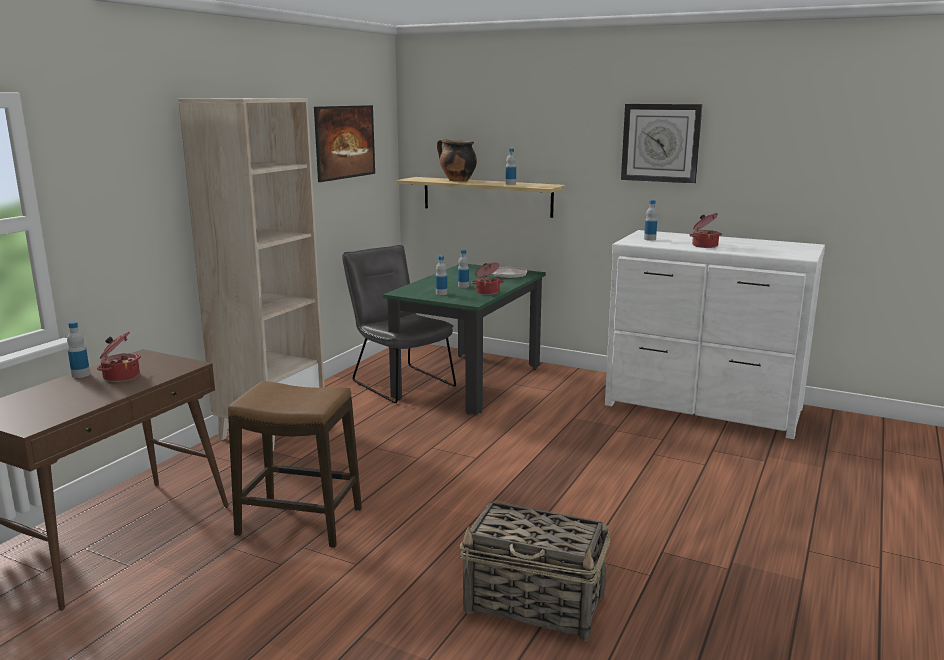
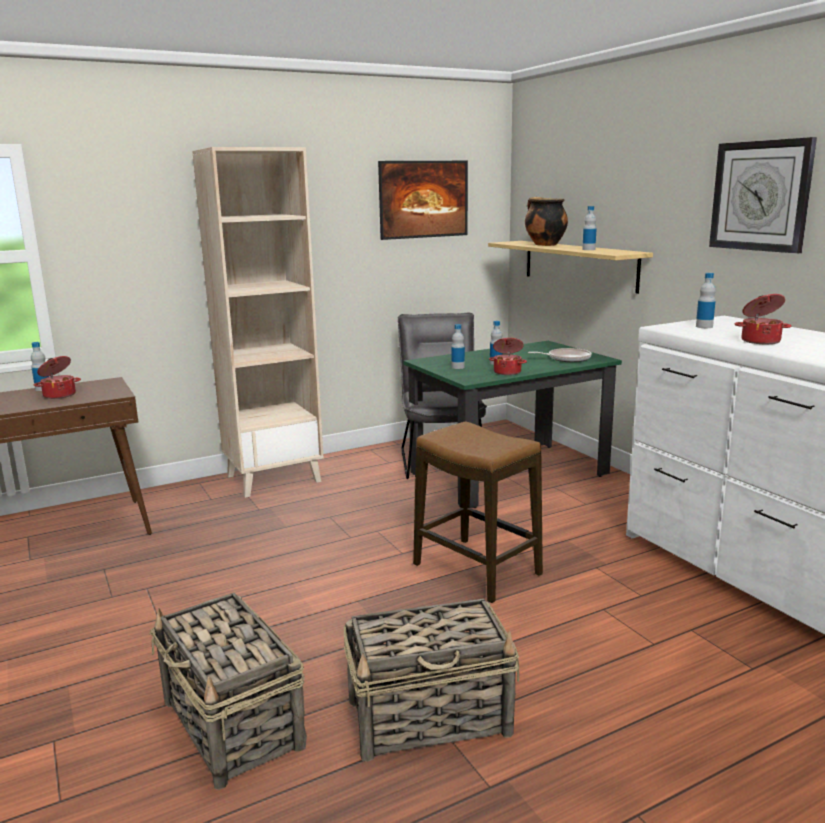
camera: 35 degrees right, 0 degrees up
stool [228,381,362,548] -> stool moved to [413,421,543,603]
none -> basket [344,599,519,762]

